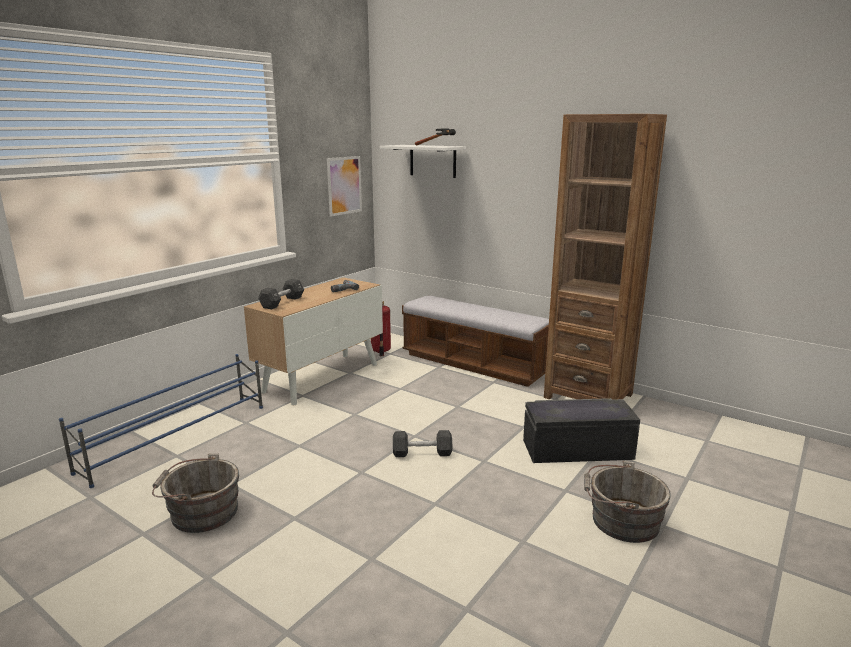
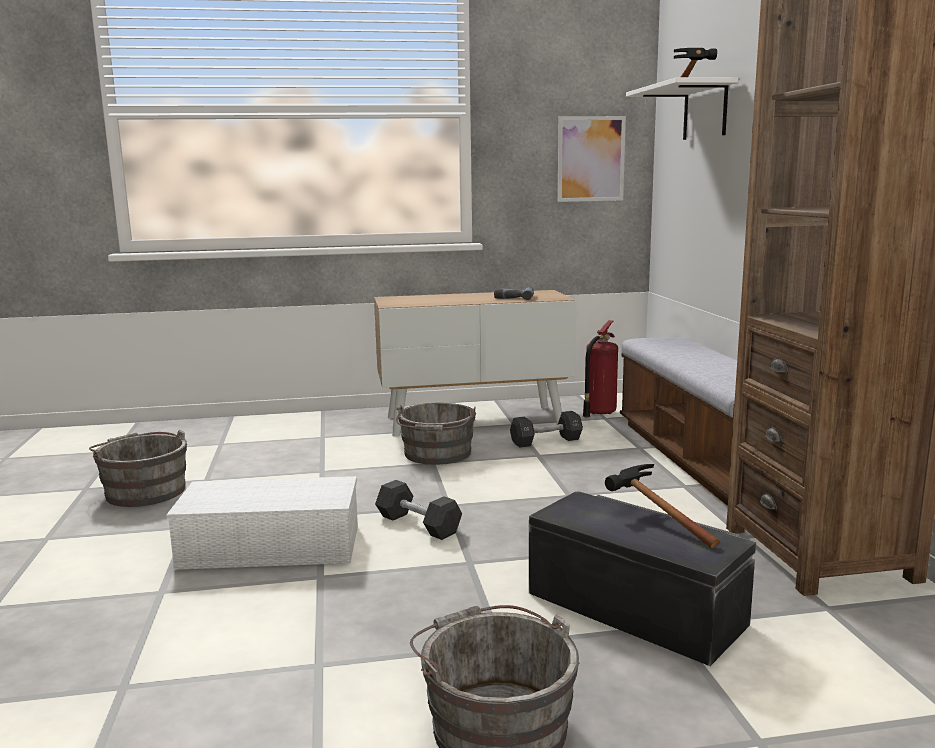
camera: 45 degrees right, 5 degrees down
blue shoe rack [59,354,263,488] -> none
black dumbbell [258,279,304,309] -> black dumbbell moved to [510,411,583,448]
none -> white storage box [166,476,358,570]
none -> grey bucket [396,403,476,465]
none -> hammer [605,464,719,548]

